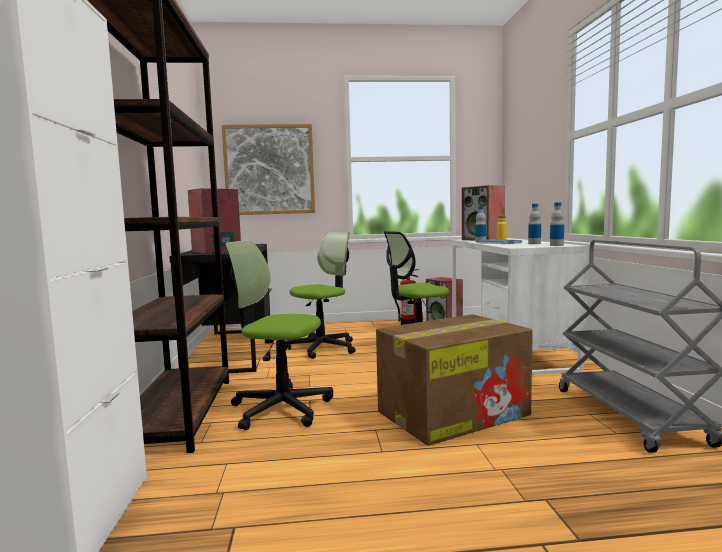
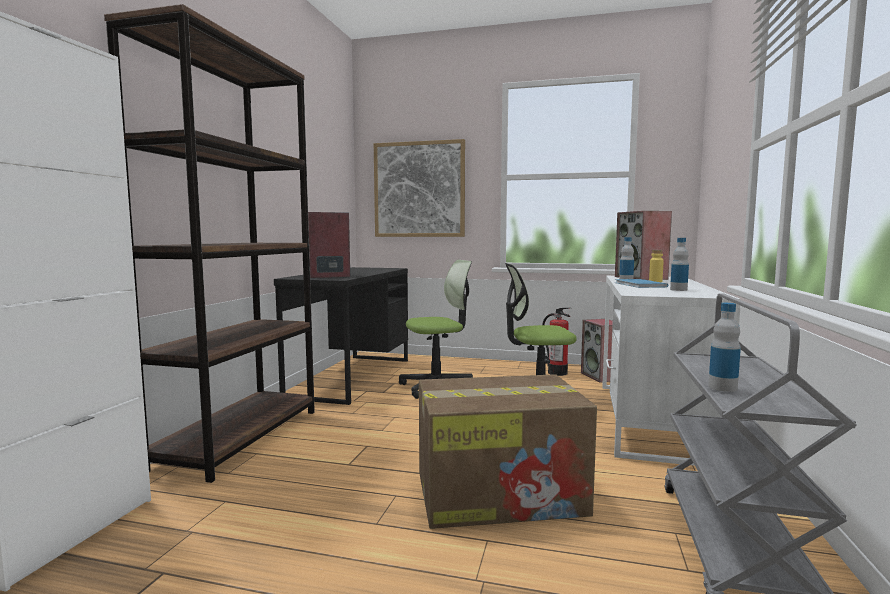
camera: 20 degrees right, 0 degrees up
office chair [225,240,333,430] -> none
bottle [550,202,564,246] -> bottle moved to [708,303,741,392]

